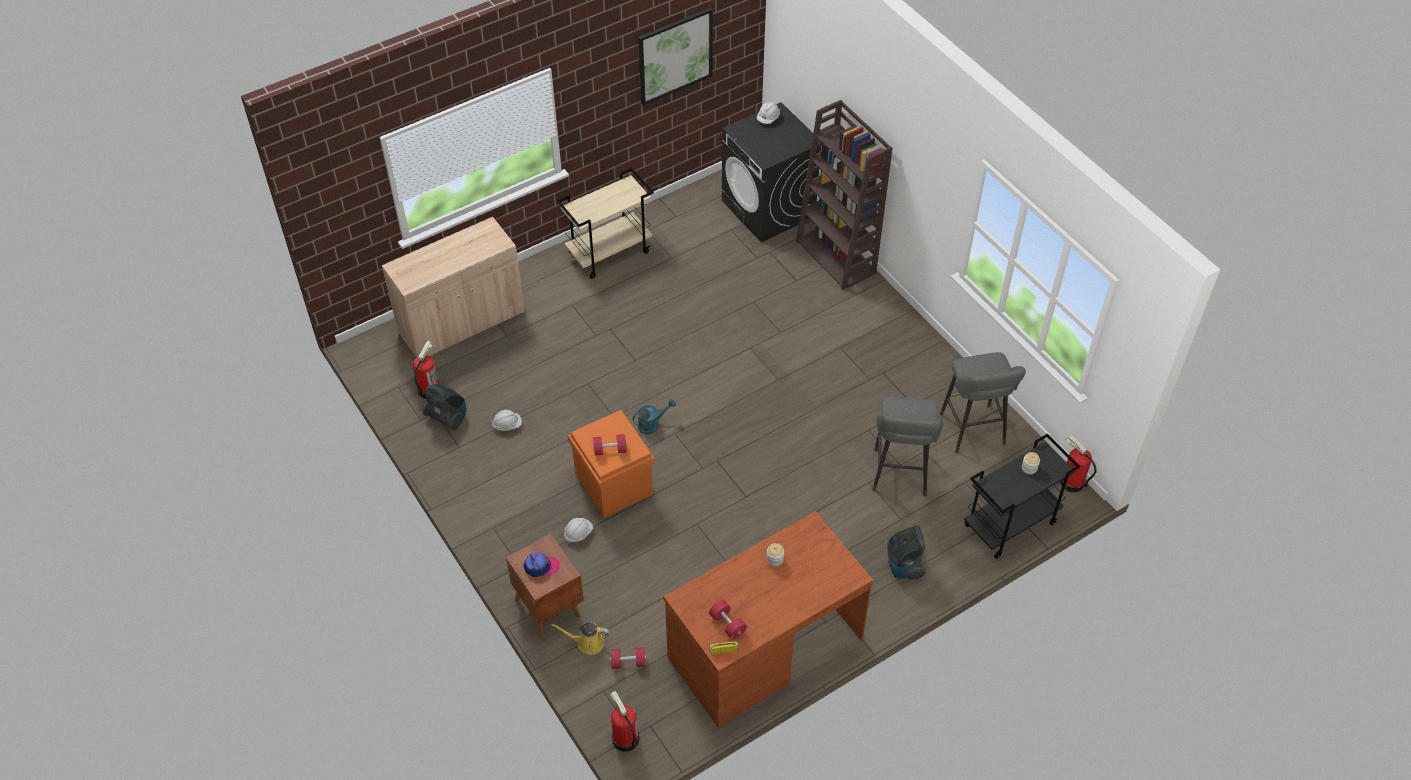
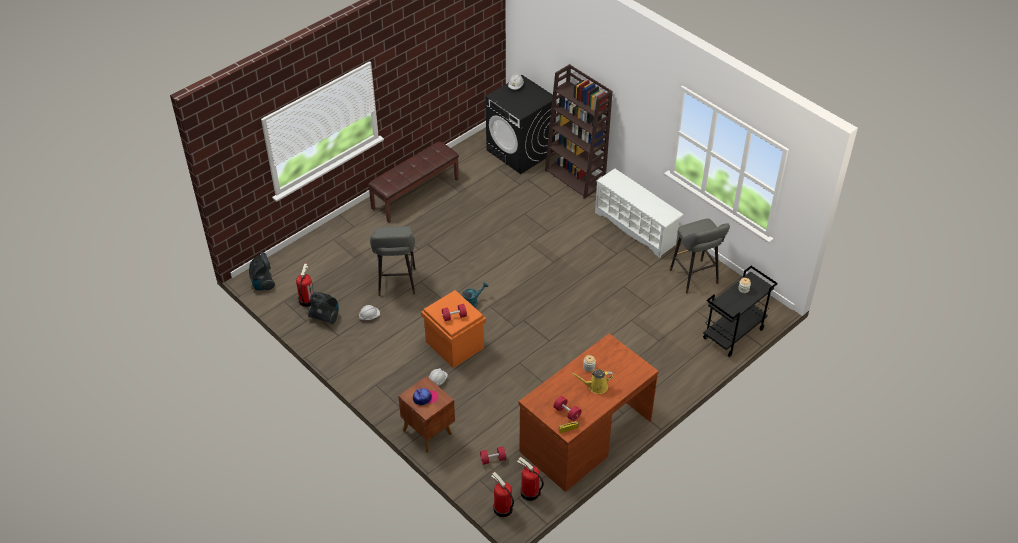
camera: 10 degrees left, 5 degrees down
beige cabinet [382,217,525,358] -> none
yellow watering can [551,622,610,655] -> yellow watering can moved to [572,369,614,394]
beige cart [557,167,654,279] -> brown bench [368,142,459,223]
picture [638,7,713,106] -> none
grey stool [872,397,943,496] -> grey stool moved to [370,226,416,296]
vacuum cleaner [888,525,926,580] -> vacuum cleaner moved to [249,252,275,290]
fire extinguisher [1060,435,1096,492] -> fire extinguisher moved to [517,457,544,501]
none -> white shoe rack [595,168,684,258]

